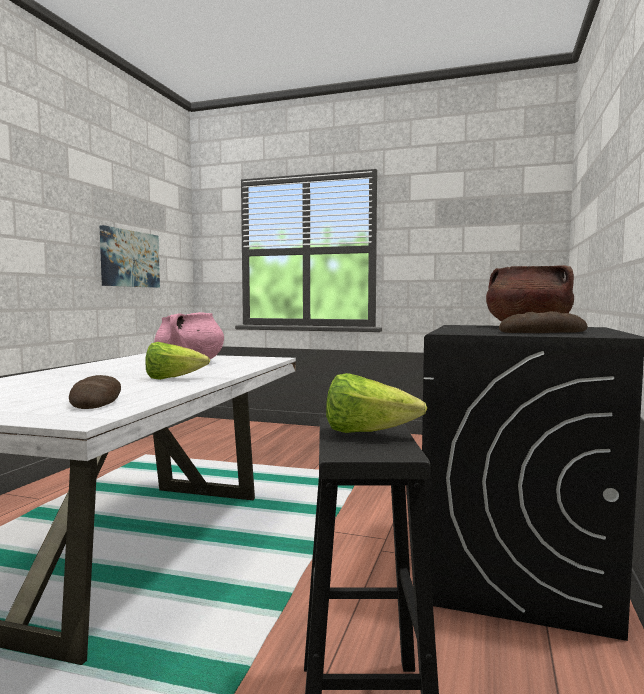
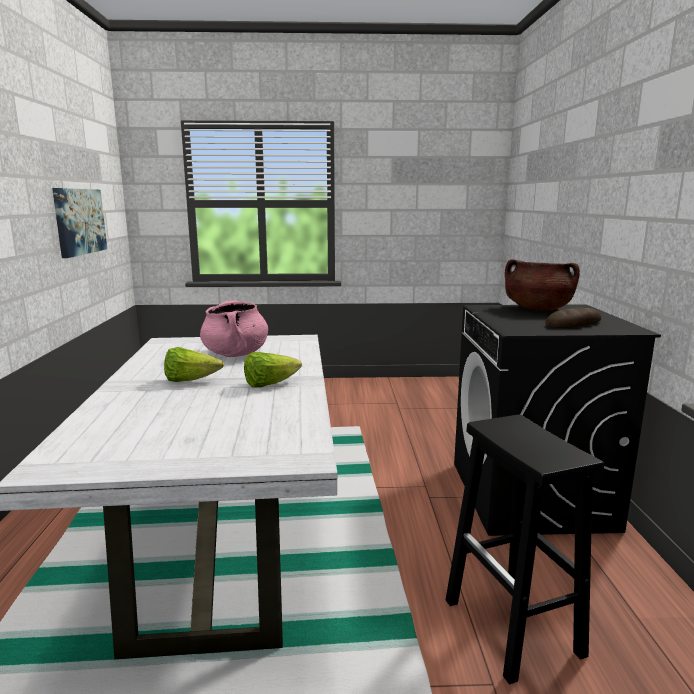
camera: 20 degrees left, 10 degrees up
bread [69,375,121,409] -> none
lettuce [326,373,427,433] -> lettuce moved to [164,347,224,382]

